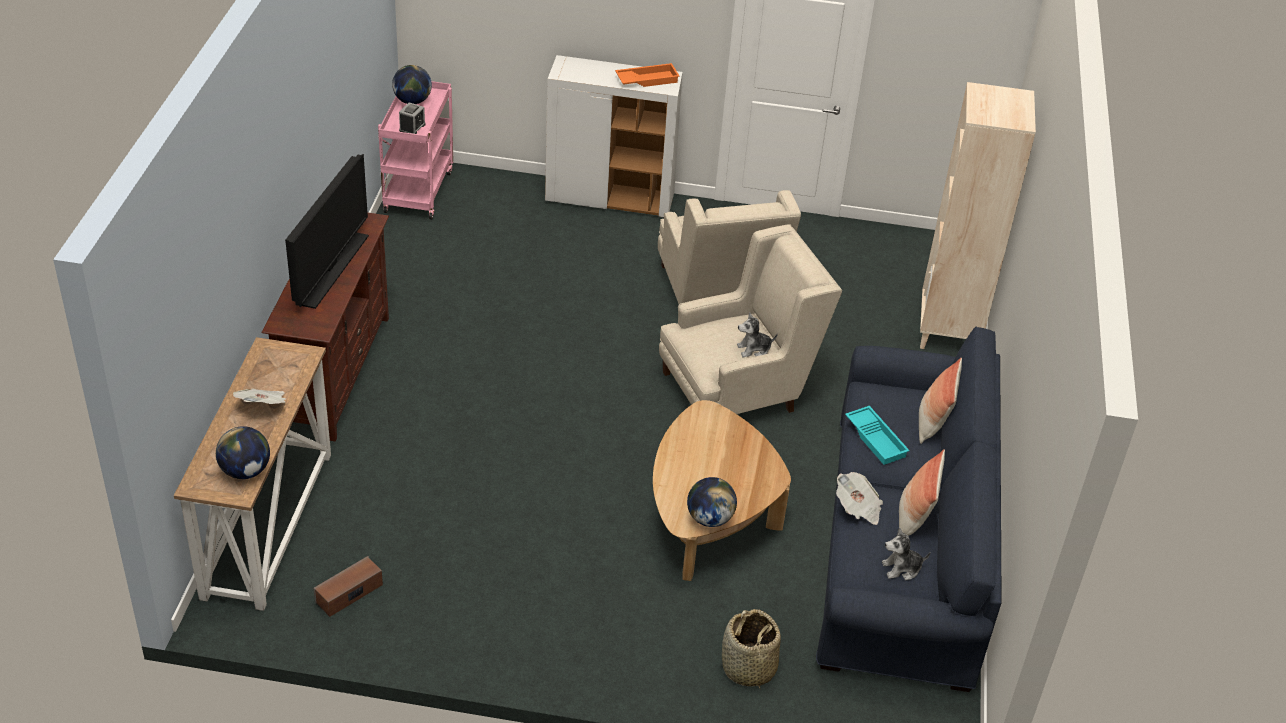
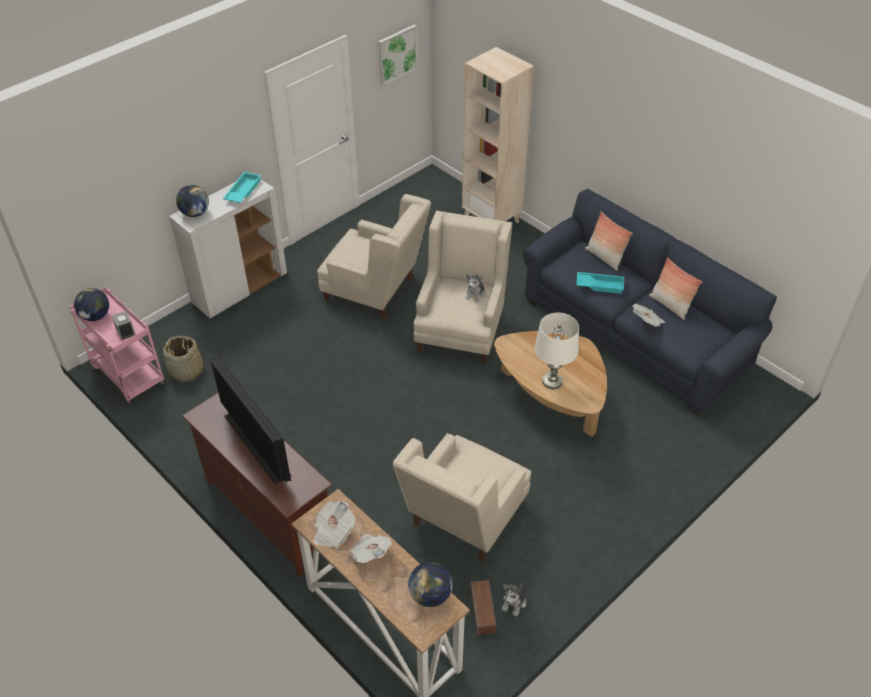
camera: 50 degrees left, 5 degrees up
orange tray [615,63,680,87] -> turquoise tray [223,172,261,203]
globe [687,477,737,527] -> globe moved to [176,185,209,217]
basket [722,609,781,689] -> basket moved to [163,336,205,382]
plush toy [882,527,931,580] -> plush toy moved to [501,580,526,617]
none -> newspaper [313,501,355,548]
none -> picture [378,24,418,86]
none -> beige armchair [393,433,531,562]
none -> white table lamp [534,313,579,389]

